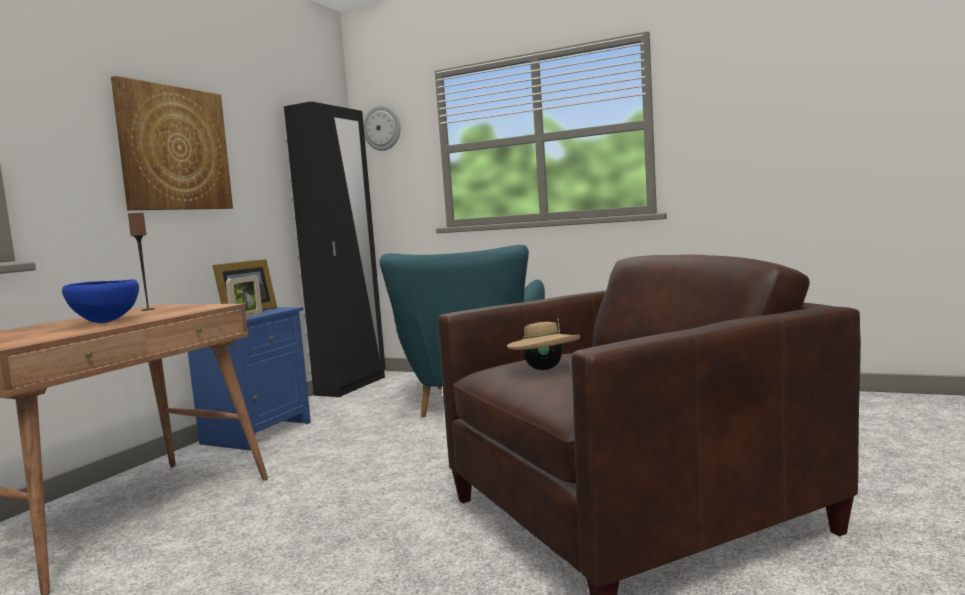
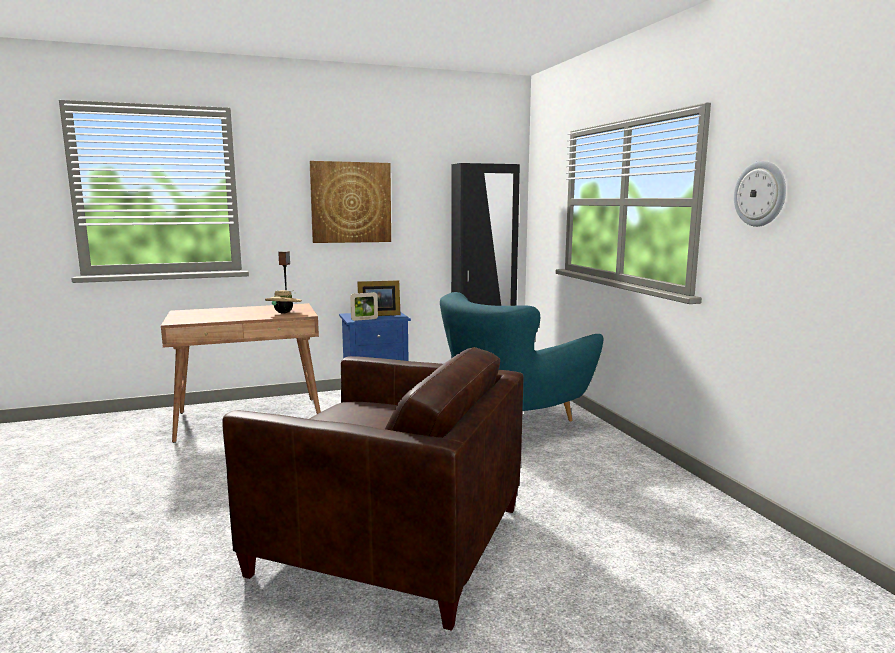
camera: 45 degrees right, 5 degrees up
blue bowl [62,279,139,323] -> none
wall clock [363,105,401,151] -> wall clock moved to [734,161,786,227]
beige hat [507,318,580,370] -> beige hat moved to [265,290,302,314]

